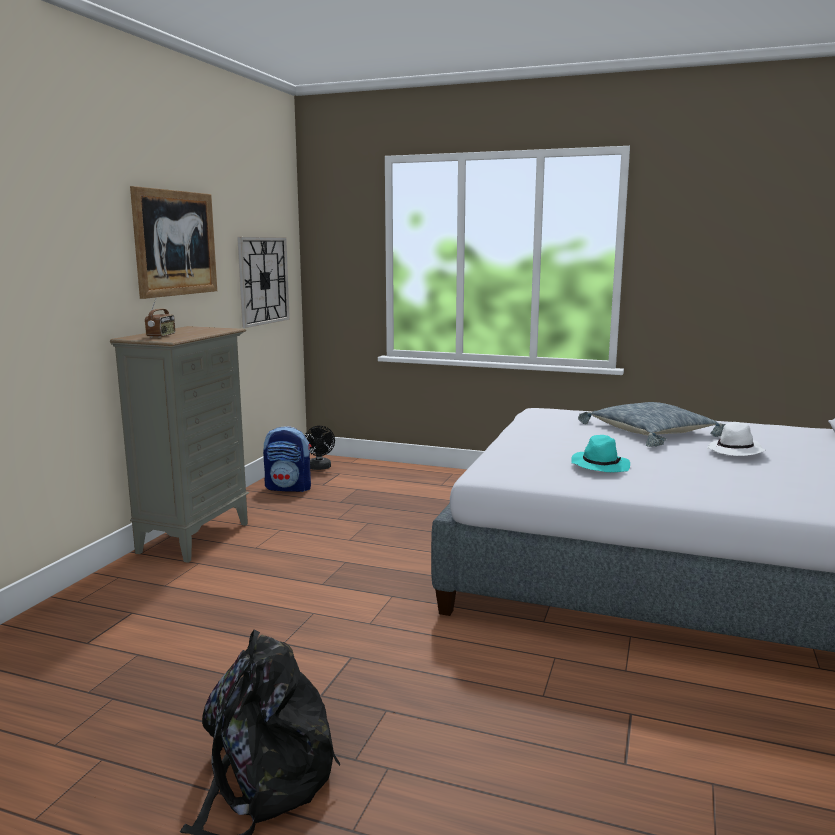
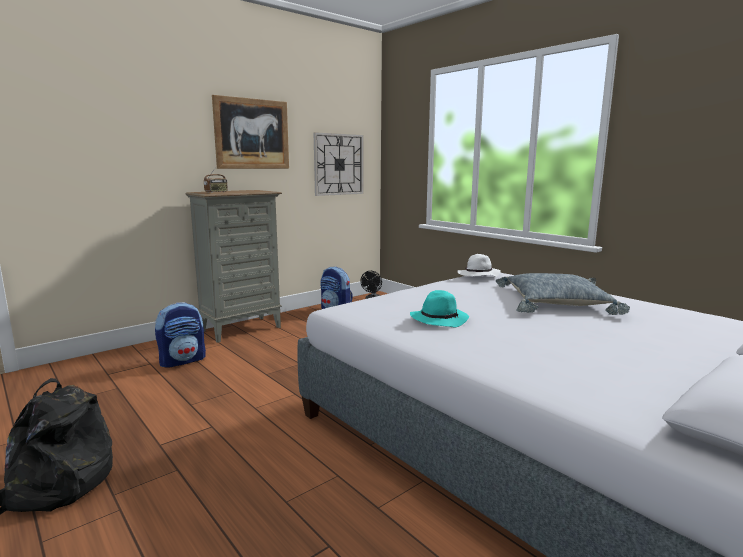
camera: 30 degrees right, 0 degrees up
white hat [707,422,766,456] -> white hat moved to [458,254,501,277]
none -> backpack [155,302,206,368]

